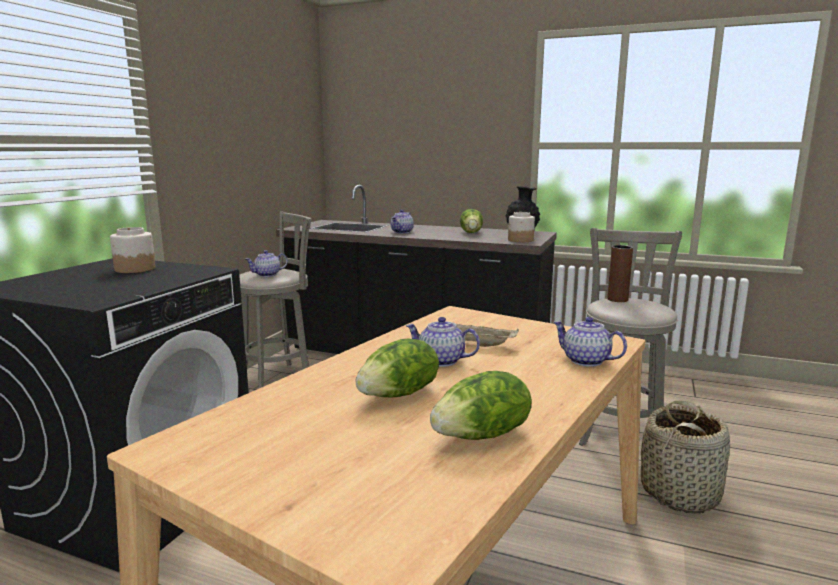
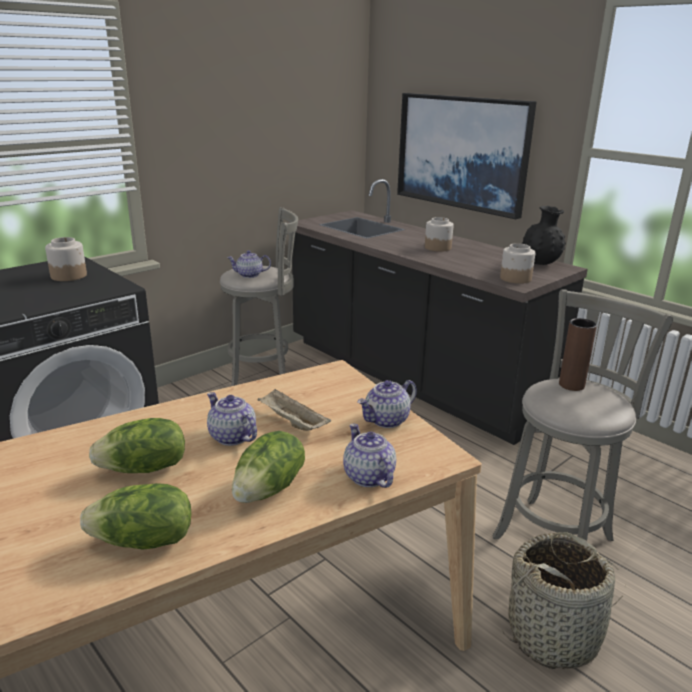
camera: 25 degrees right, 10 degrees up
teapot [391,210,414,233] -> teapot moved to [358,380,417,428]
lettuce [460,209,483,233] -> lettuce moved to [232,431,305,503]
none -> picture [397,93,537,219]
none -> jar [425,217,453,252]

